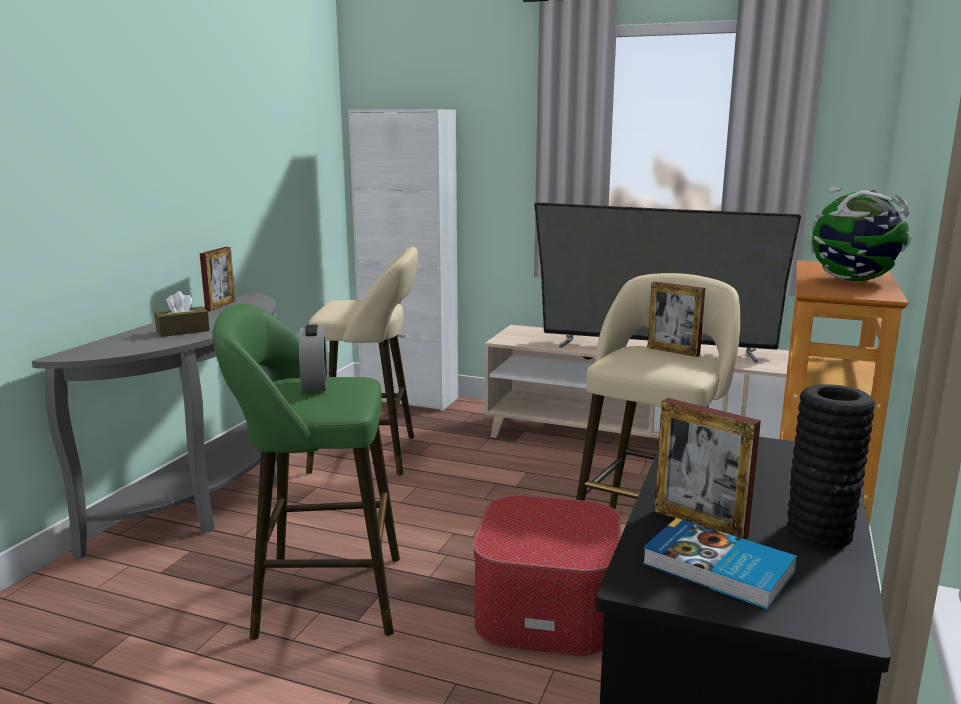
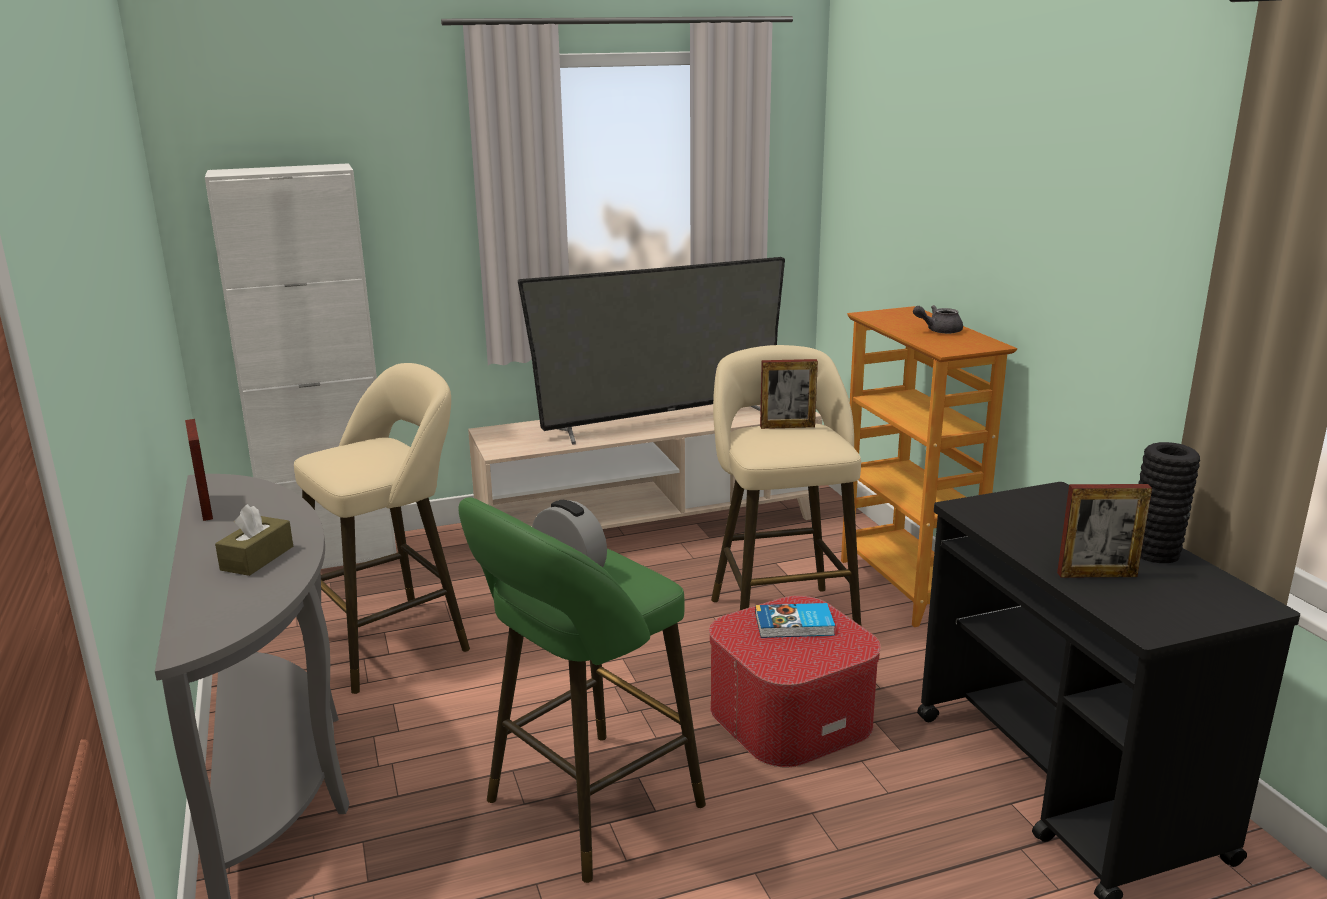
camera: 40 degrees left, 5 degrees up
book [642,518,797,609] -> book moved to [755,603,835,638]
globe [810,186,911,281] -> grey teapot [913,305,963,334]

